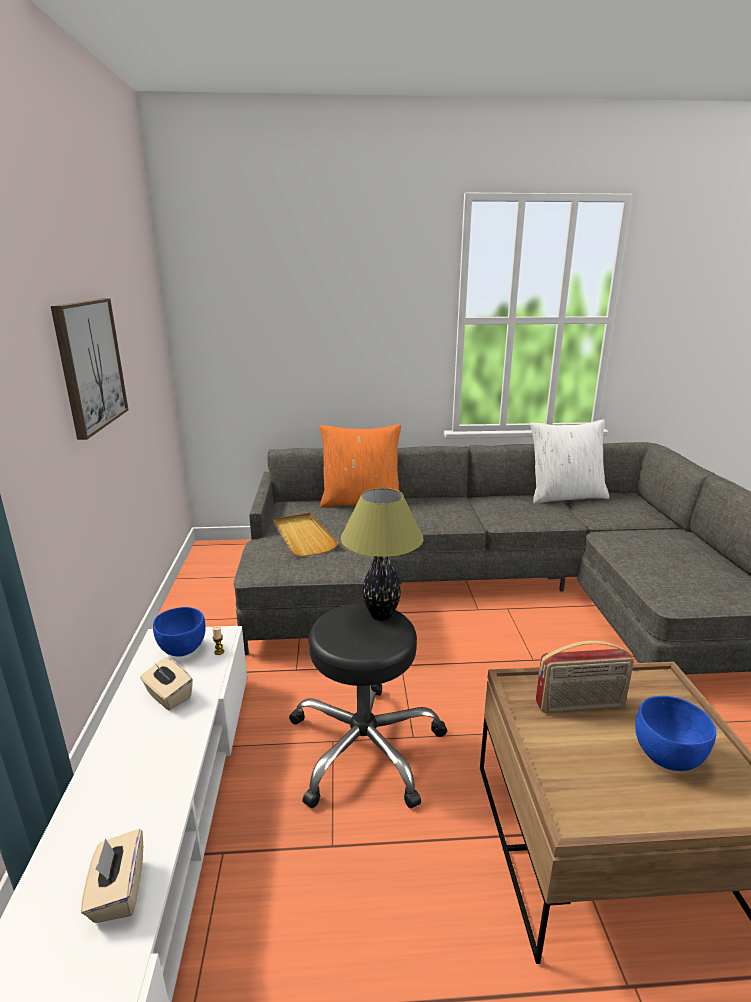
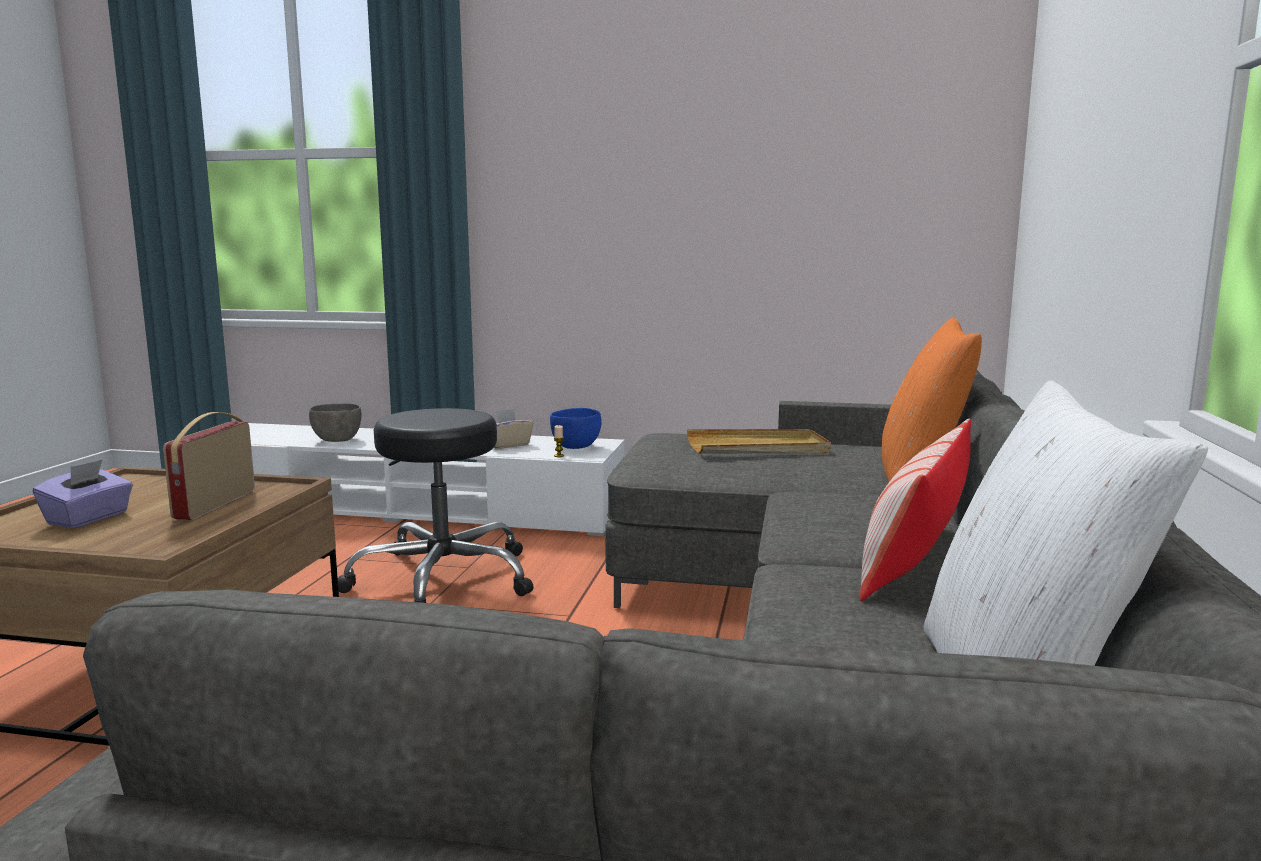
camera: 105 degrees right, 10 degrees down
picture [51,299,128,440] -> none
beige tissue box [81,829,143,923] -> grey bowl [309,403,361,442]
table lamp [341,488,424,621] -> none
blue bowl [635,696,716,771] -> purple tissue box [33,460,133,528]
none -> pillow [859,418,971,601]

